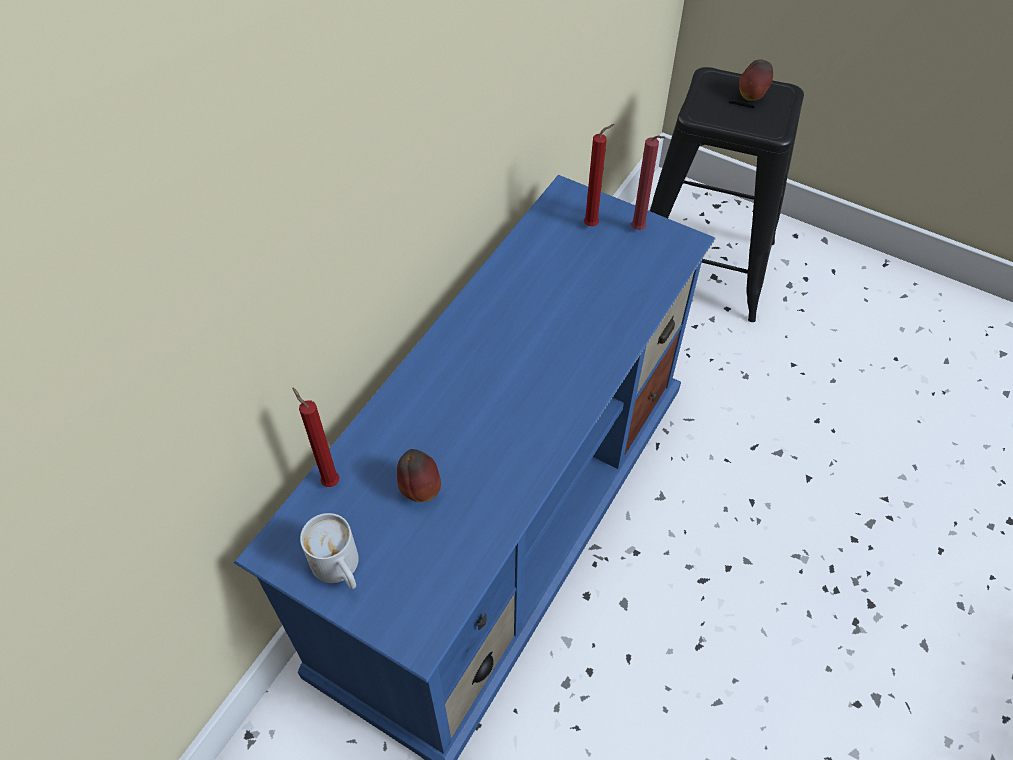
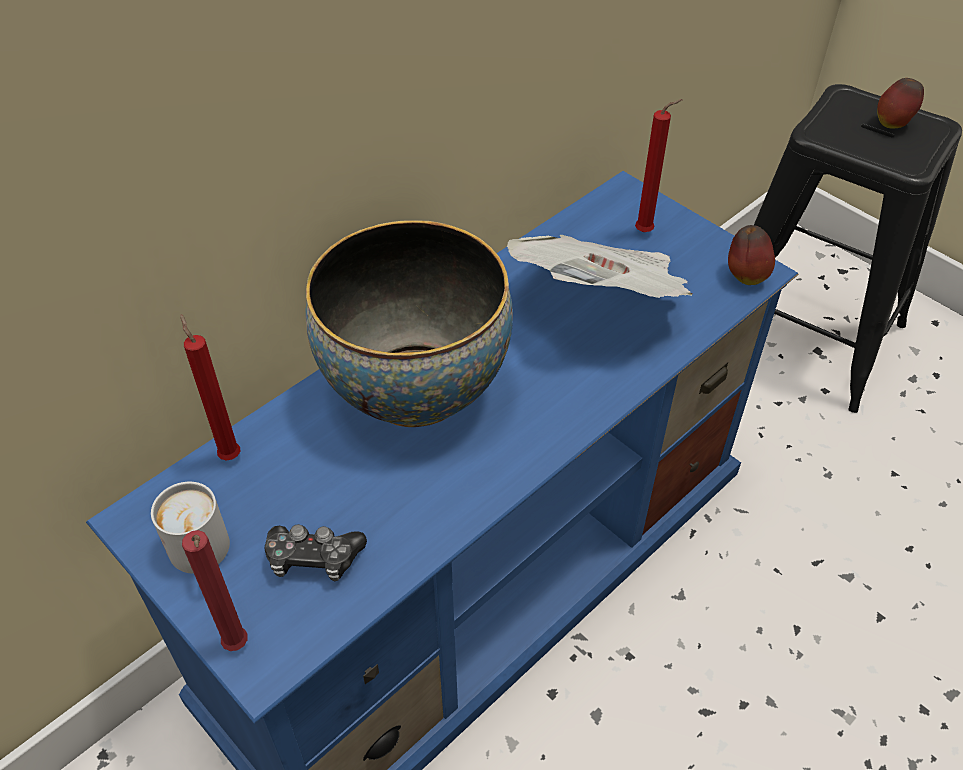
camera: 15 degrees right, 5 degrees down
apple [397,449,441,502] -> apple moved to [728,225,775,285]
red candle [631,135,665,230] -> red candle moved to [182,530,248,651]
none -> game controller [265,524,367,581]
none -> bowl [306,220,513,427]
none -> newspaper [507,235,692,298]

